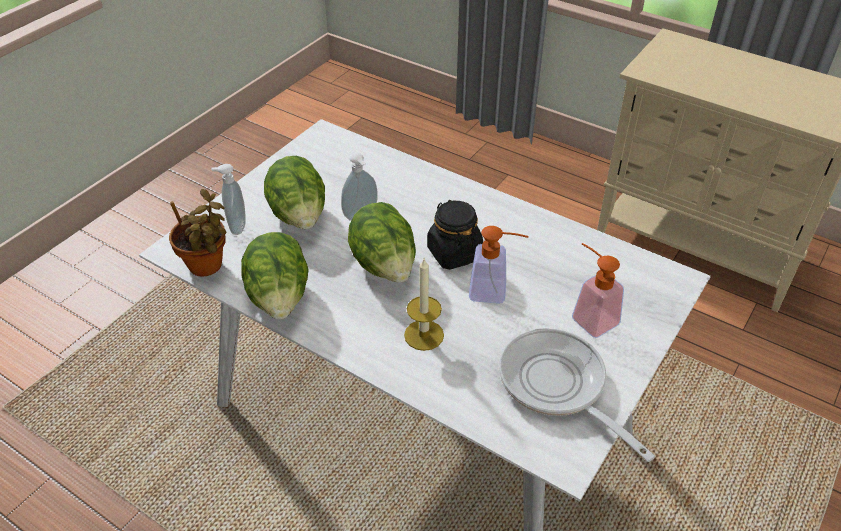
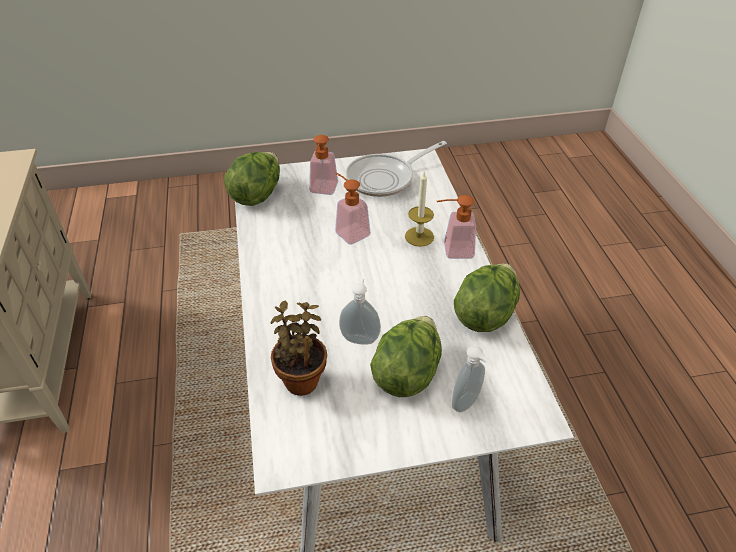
camera: 135 degrees left, 0 degrees up
potted plant [169,189,226,277] -> potted plant moved to [271,301,327,396]
lettuce [348,202,416,283] -> lettuce moved to [224,152,280,206]
black jar [427,200,483,270] -> none
frying pan [499,328,655,462] -> frying pan turned 45 degrees clockwise [346,141,447,197]
none -> soap dispenser [437,195,476,259]

